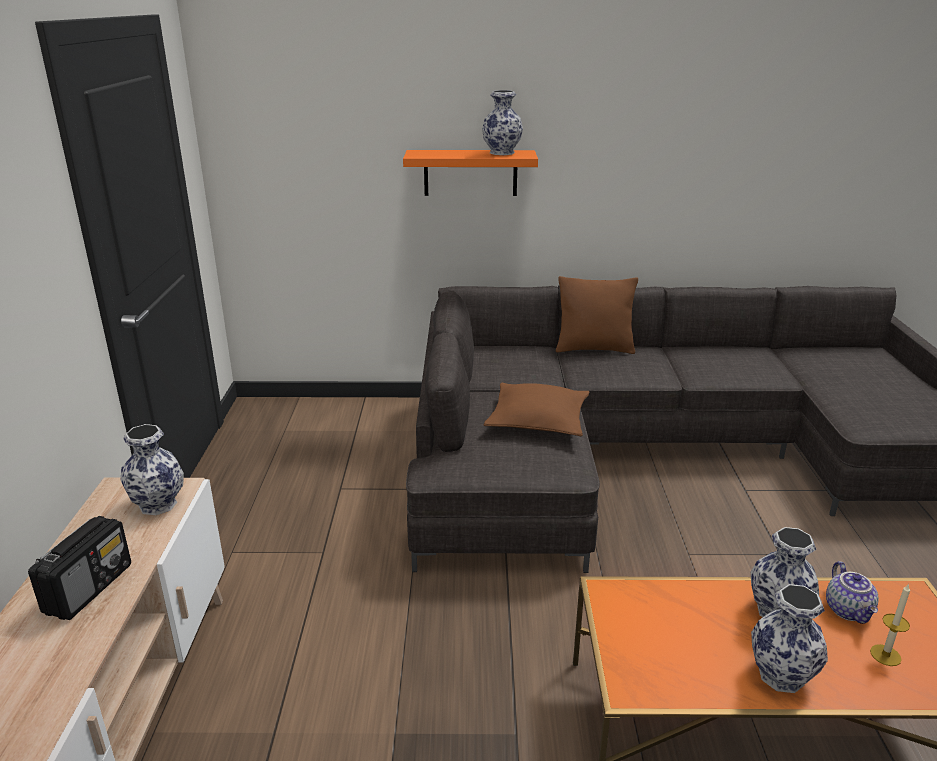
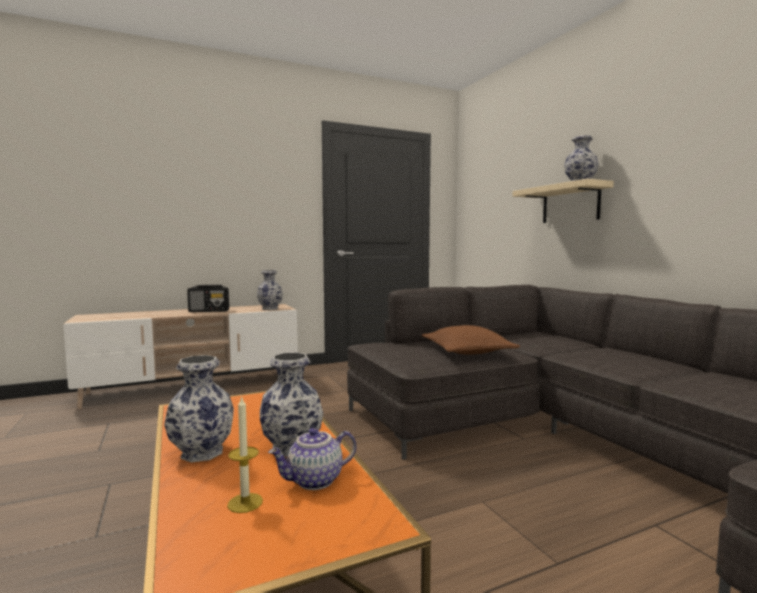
camera: 65 degrees right, 20 degrees down
orange shelf [403,150,538,196] -> beige shelf [512,179,614,223]
brown pillow [556,276,638,354] -> none

